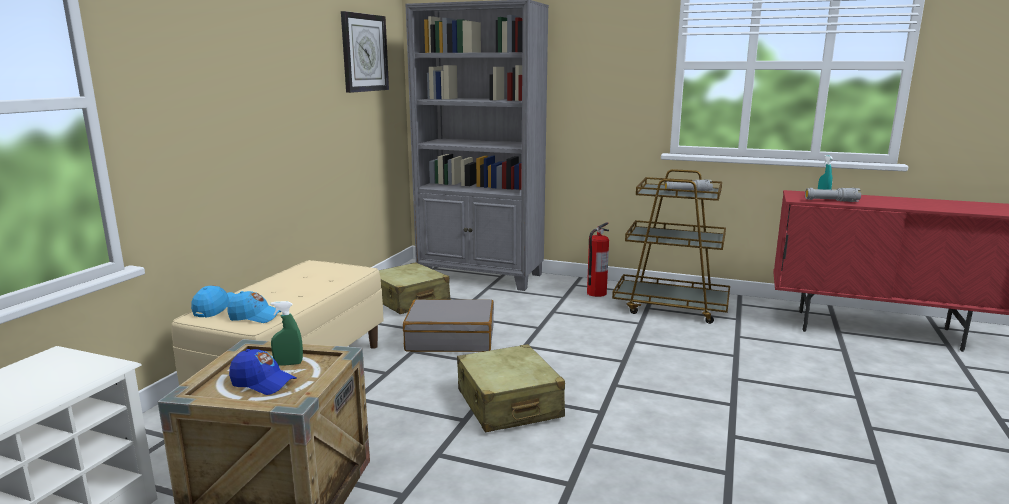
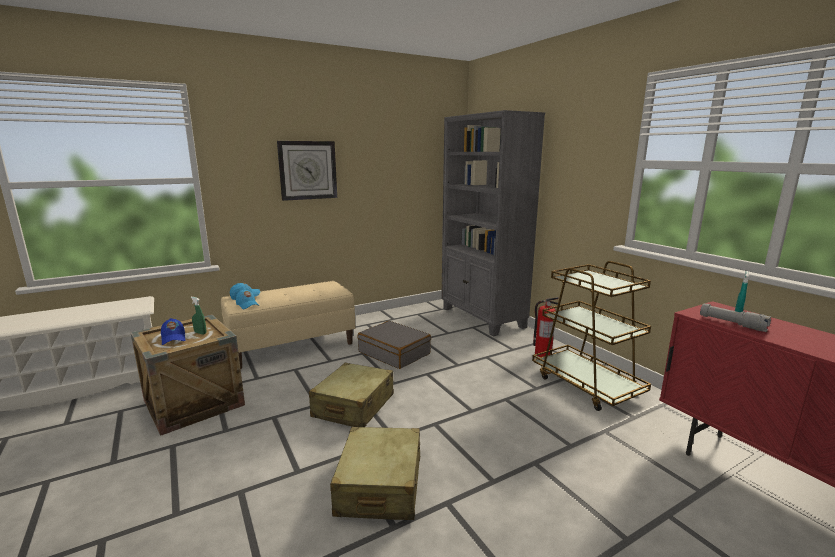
camera: 40 degrees right, 0 degrees up
wall clock [341,11,389,93] -> wall clock moved to [277,141,337,201]
beige suitcase [379,262,450,314] -> beige suitcase moved to [330,427,420,520]
grey flashlight [664,179,713,192] -> none

